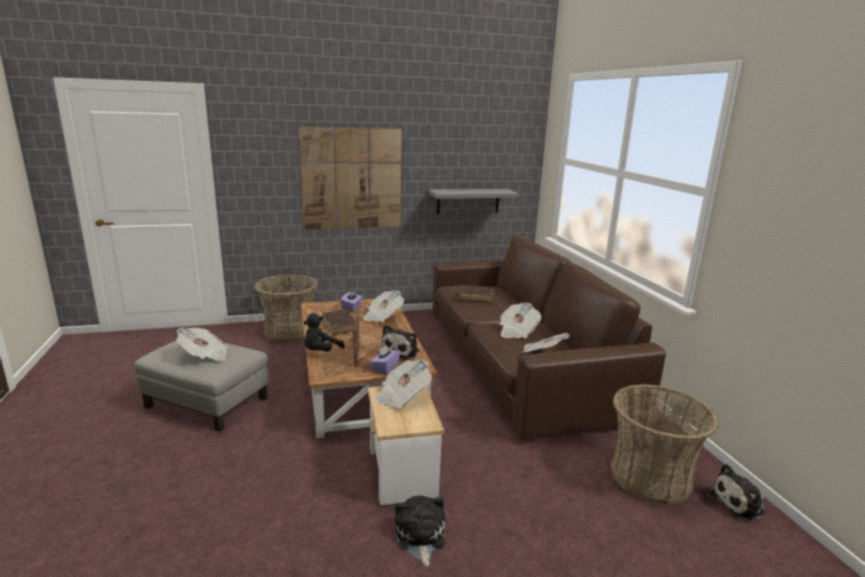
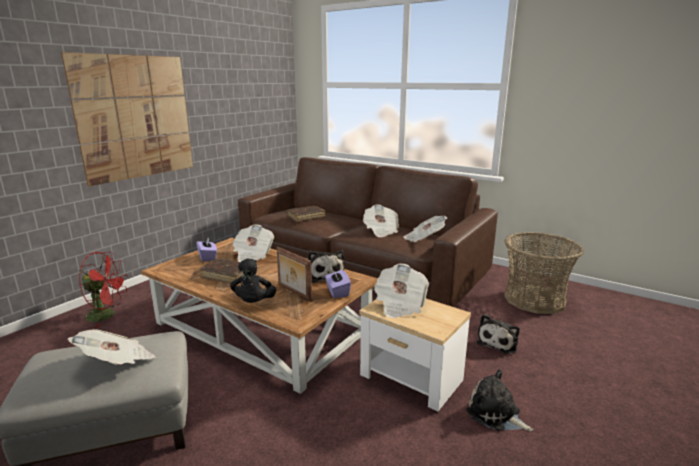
camera: 40 degrees left, 0 degrees up
basket [254,274,318,342] -> red fan [79,252,128,328]
grey shelf [429,189,519,214] -> none
plush toy [710,464,766,521] -> plush toy moved to [477,314,520,354]

